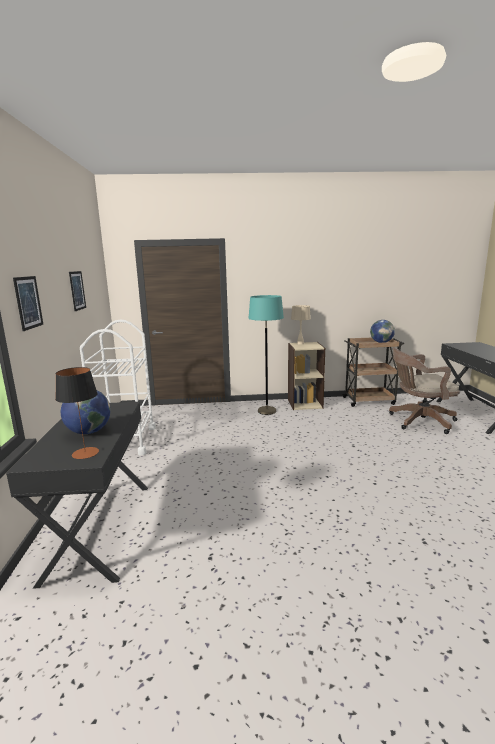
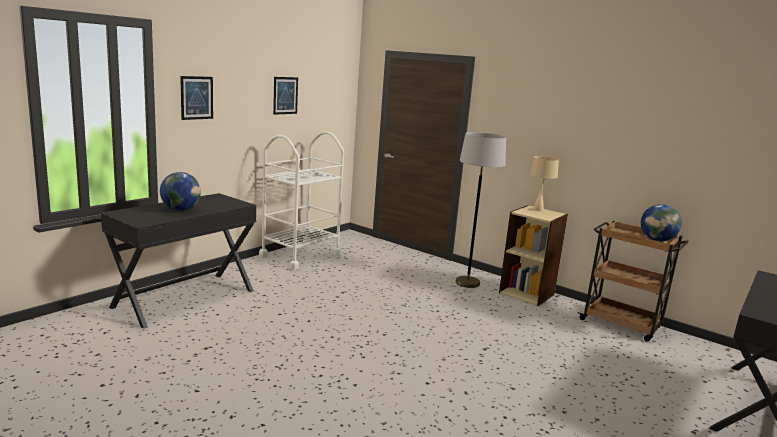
camera: 40 degrees right, 0 degrees up
table lamp [55,367,99,459] -> none
turquoise floor lamp [248,295,284,415] -> grey floor lamp [456,132,506,288]
brown office chair [389,348,460,434] -> none

